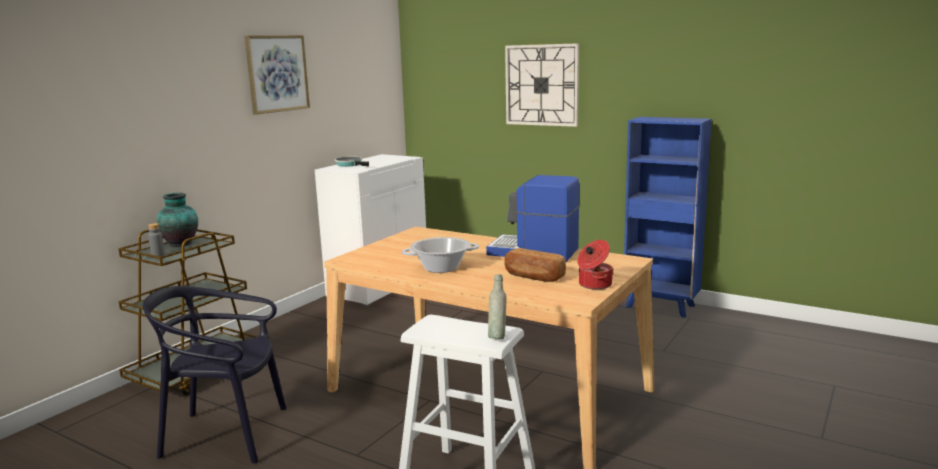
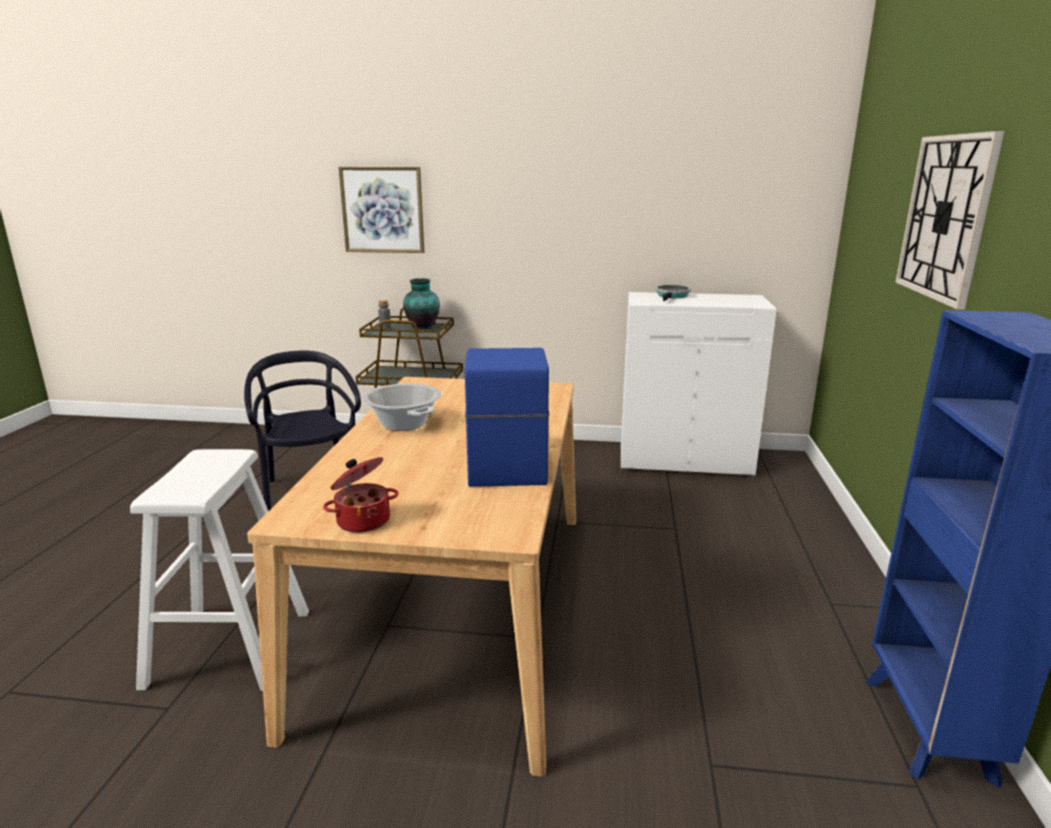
camera: 65 degrees right, 5 degrees up
picture [245,35,310,115] -> picture moved to [338,167,424,253]
grey bottle [488,274,507,339] -> none
bread [504,248,566,282] -> none

